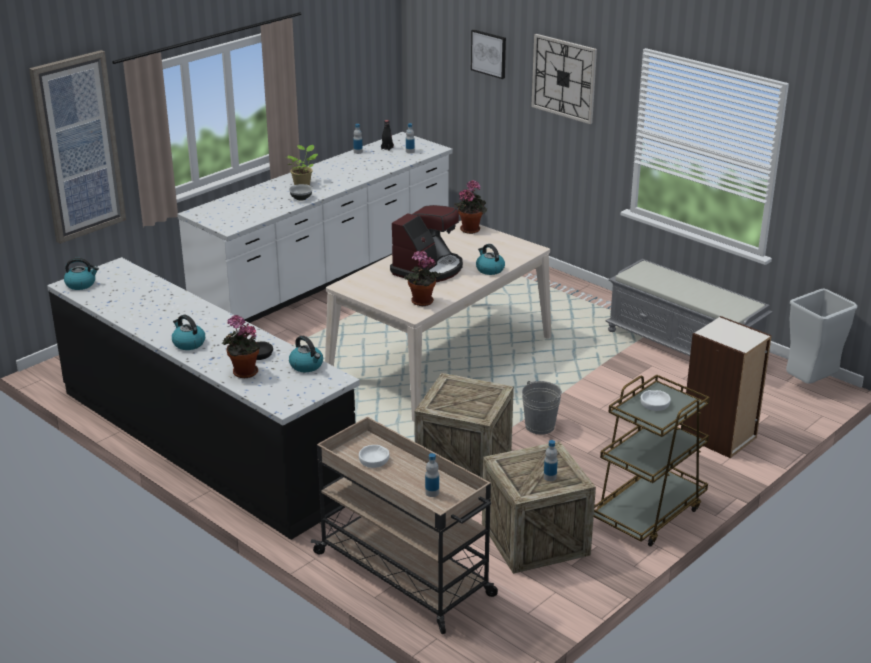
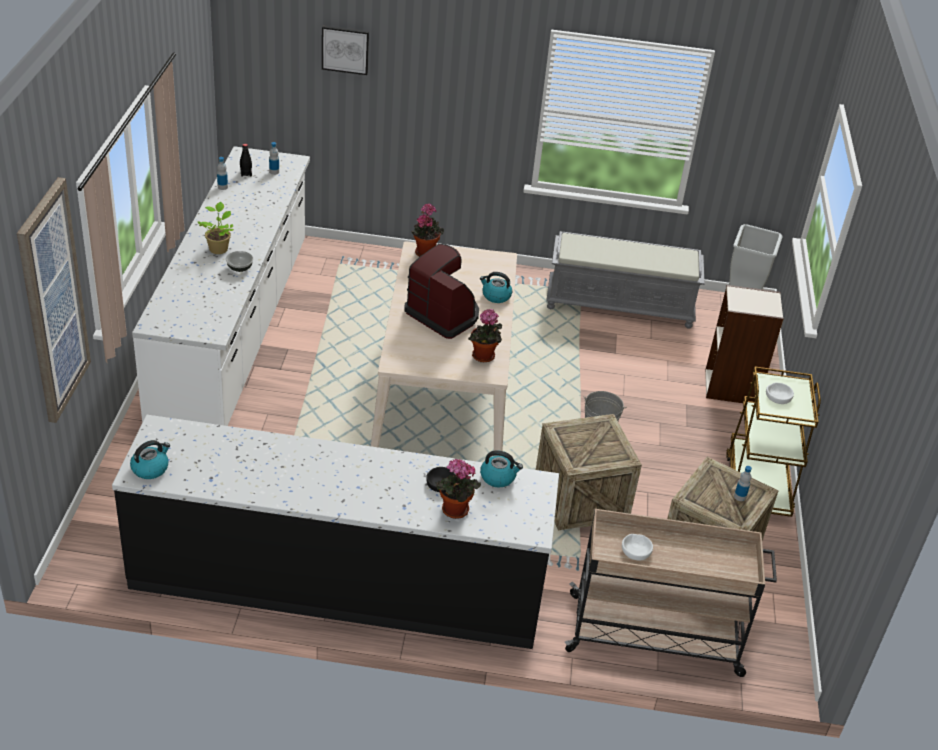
camera: 40 degrees left, 10 degrees up
kettle [172,315,205,350] -> none
coffee machine [390,205,463,282] -> coffee machine turned 45 degrees counterclockwise [405,244,479,339]
bottle [425,453,439,497] -> none
wall clock [531,34,597,124] -> none

